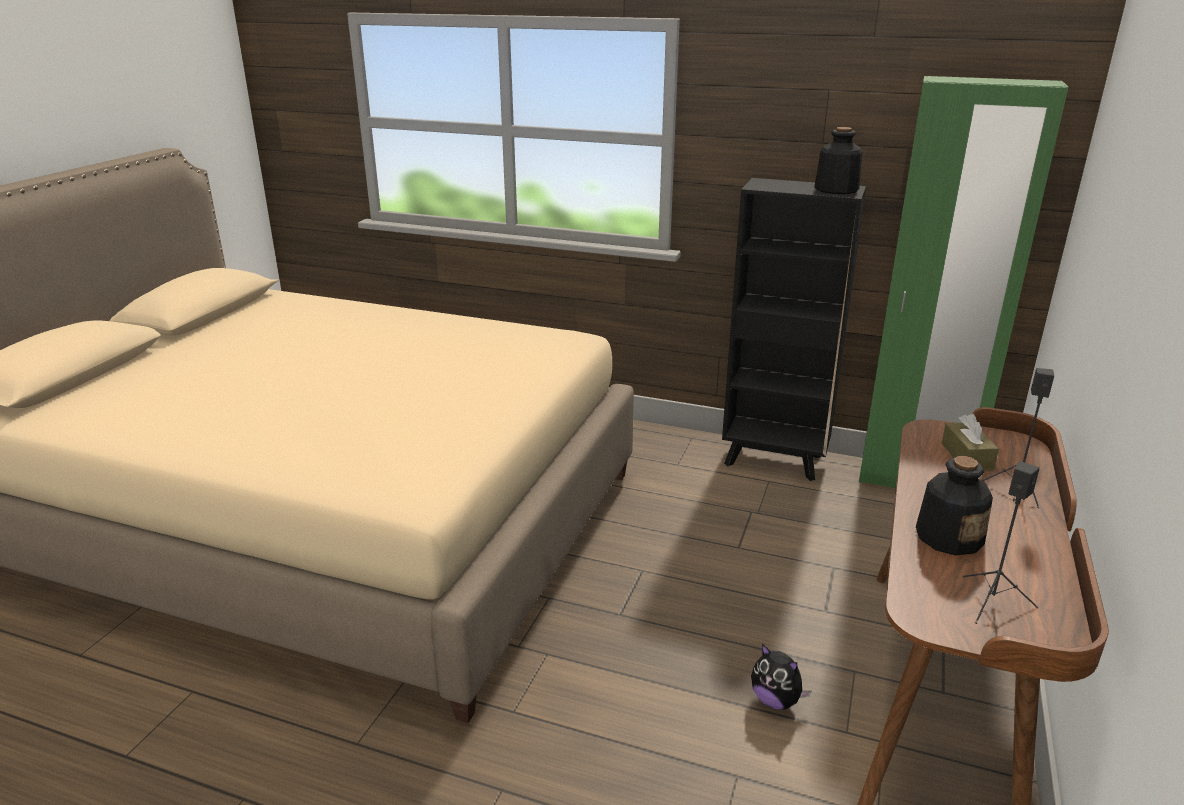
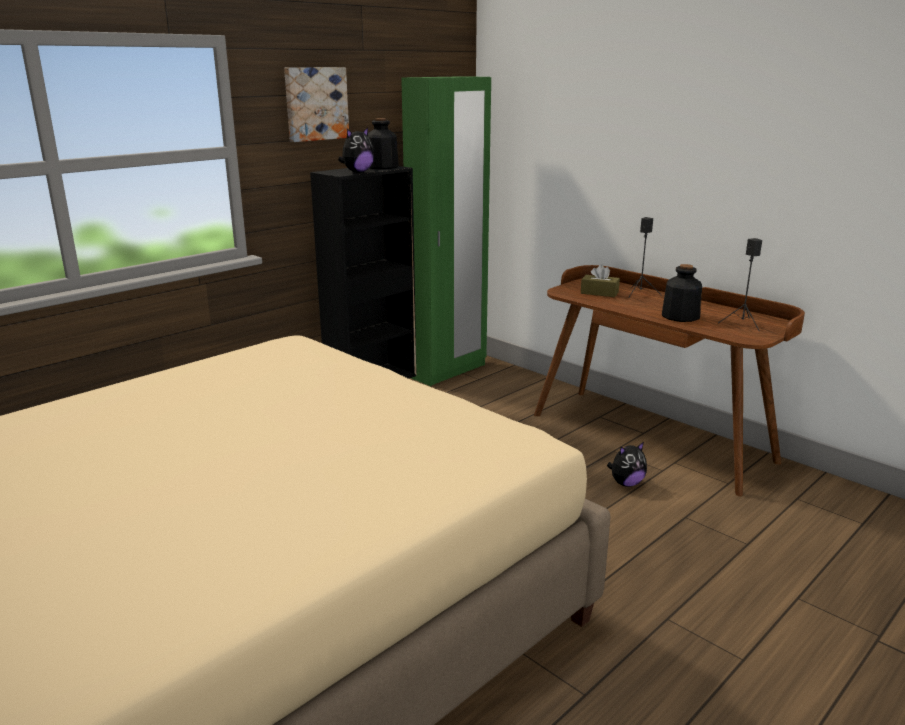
camera: 65 degrees left, 5 degrees down
none -> picture [284,67,349,142]
none -> plush toy [338,128,374,173]

